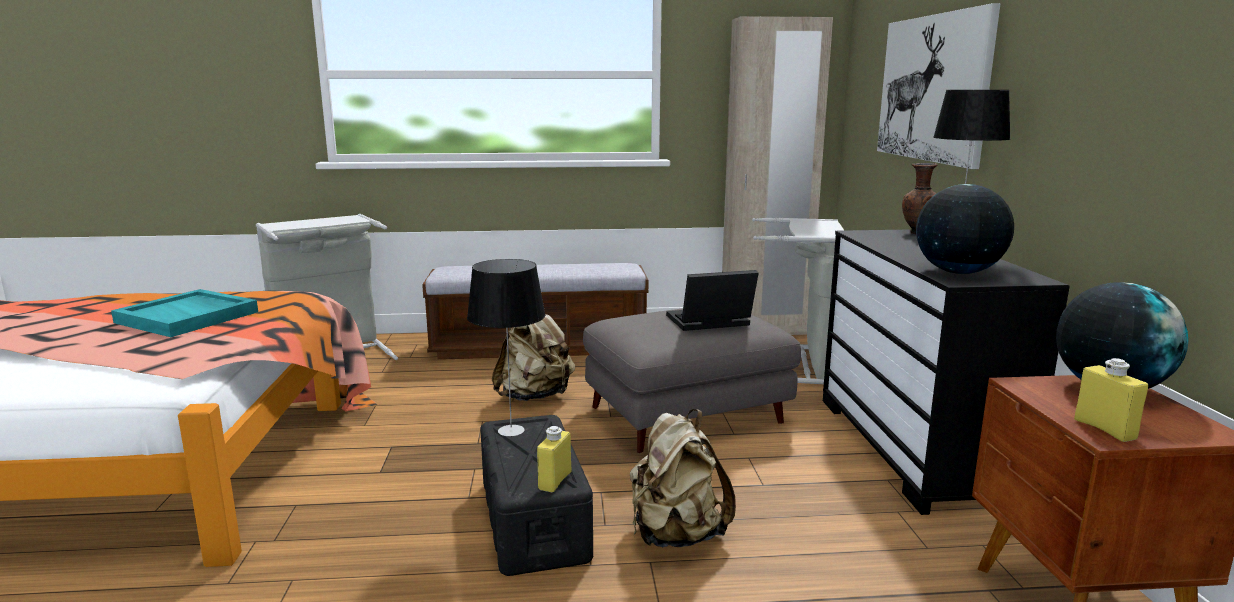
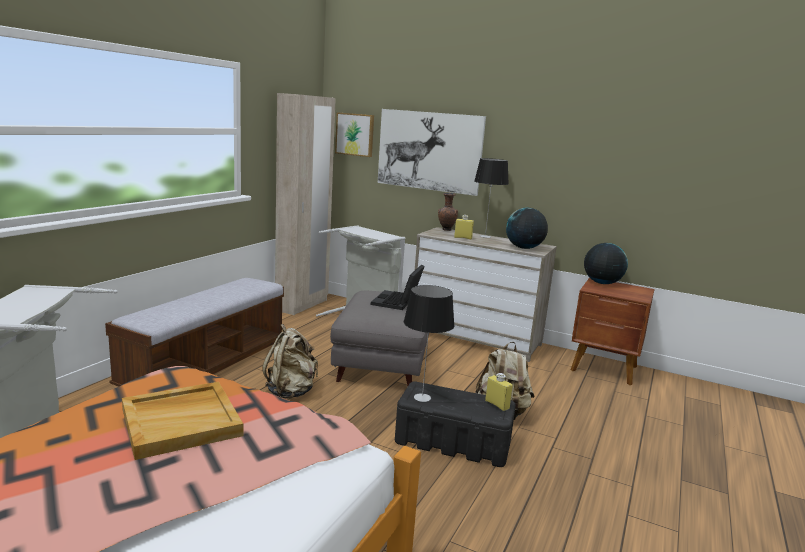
camera: 60 degrees left, 0 degrees up
turquoise tray [111,289,258,337] -> beige tray [122,382,243,460]
black dresser [823,229,1070,515] -> beige dresser [415,227,557,362]
yellow bottle [1074,358,1148,442] -> yellow bottle moved to [454,215,474,239]
none -> picture [335,112,374,157]

